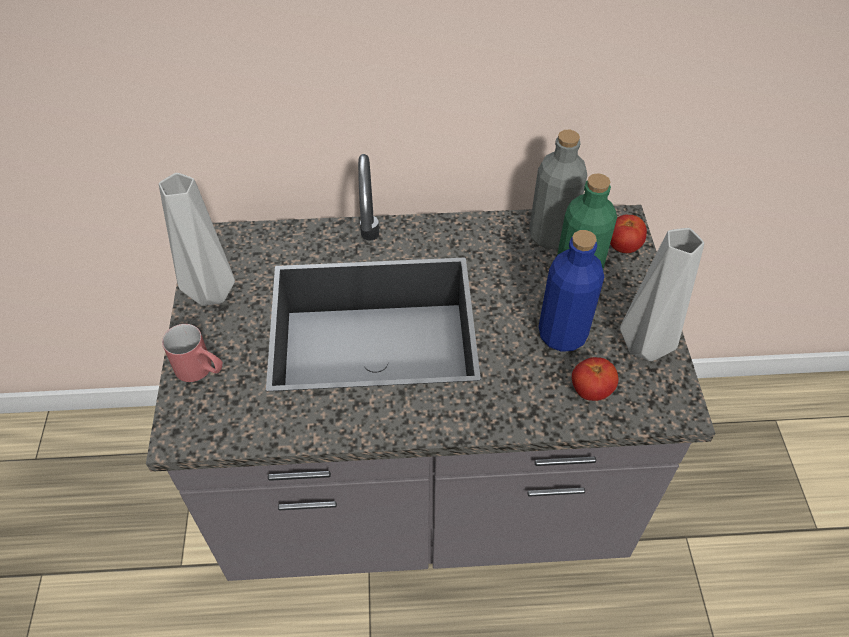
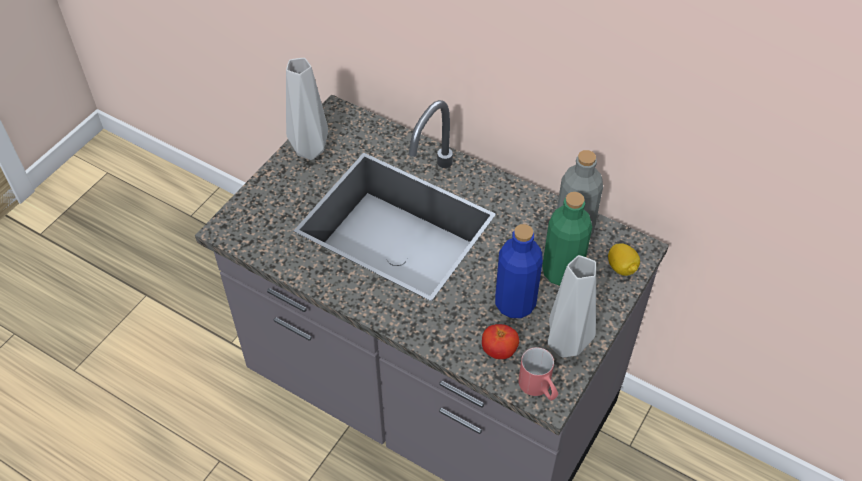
camera: 35 degrees right, 0 degrees up
red mug [162,324,223,382] -> red mug moved to [518,347,559,400]
tomato [610,215,647,253] -> lemon [608,243,640,276]

